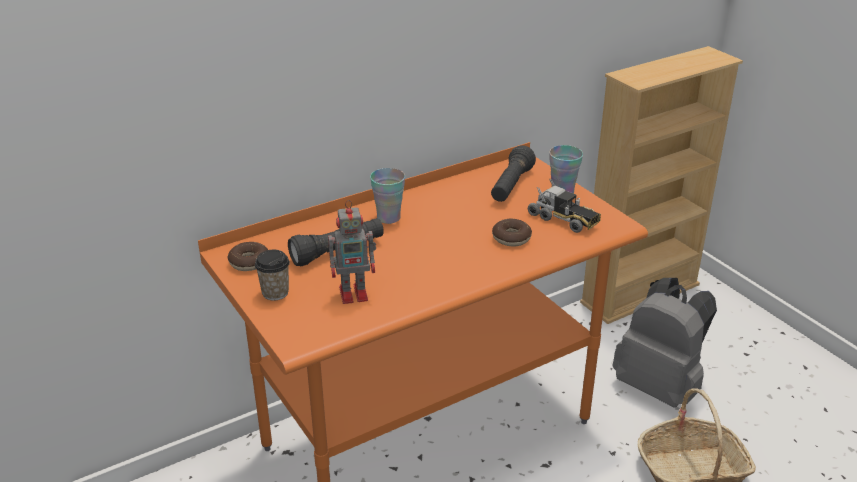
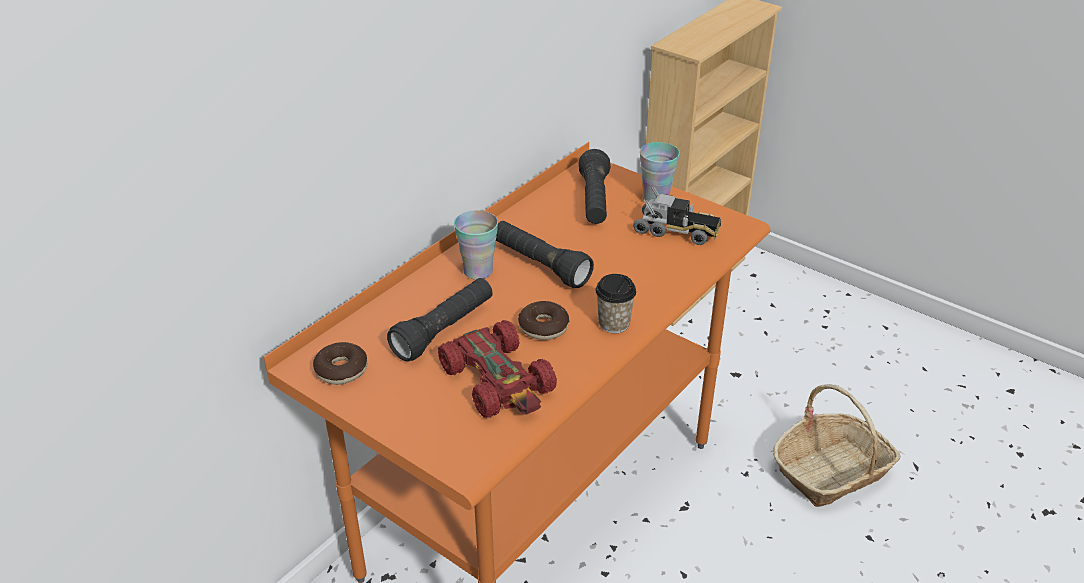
camera: 20 degrees left, 5 degrees up
cup [255,250,290,301] -> cup moved to [595,274,636,333]
toy robot [328,200,376,304] -> red toy car [438,320,557,418]
donut [492,219,532,246] -> donut moved to [518,301,569,340]
grey backpack [613,278,717,408] -> none
none -> black flashlight [496,221,594,288]

